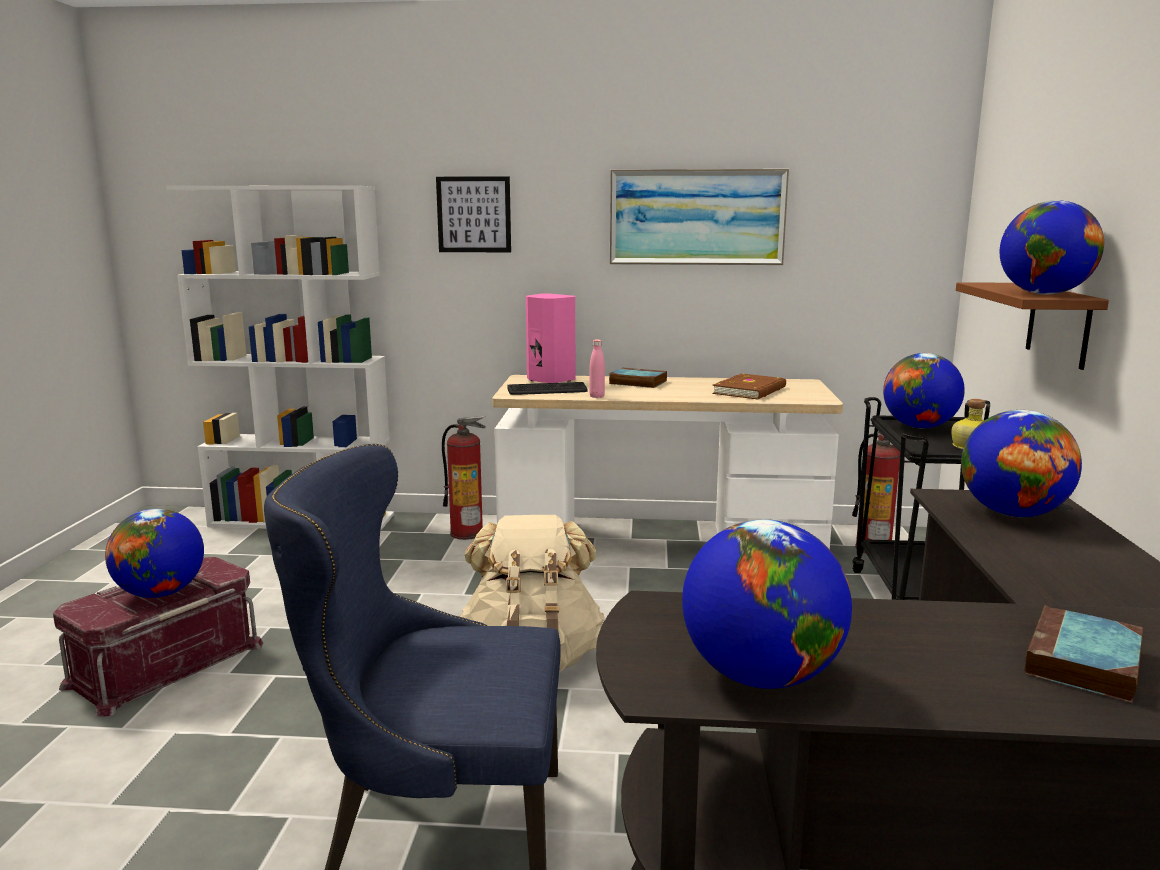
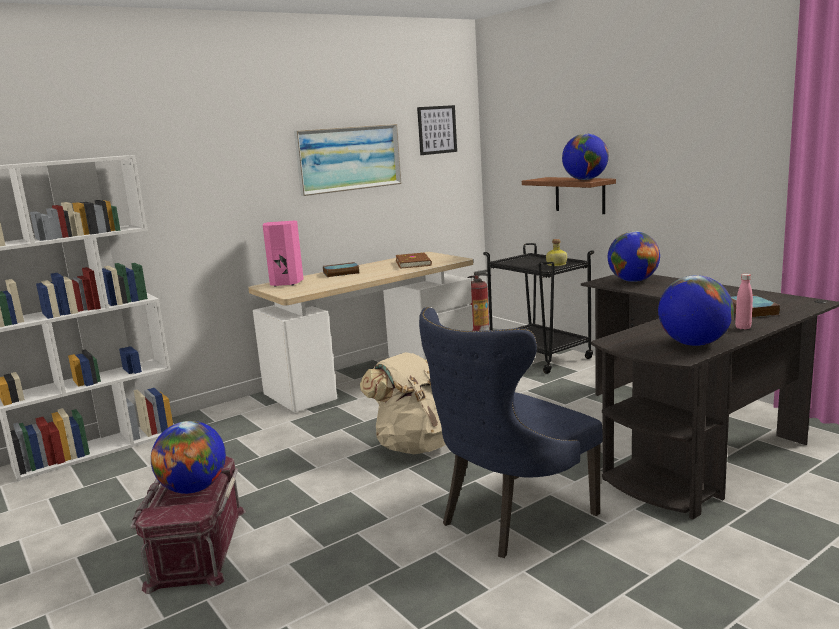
camera: 40 degrees left, 0 degrees up
picture [436,176,511,252] -> picture moved to [417,105,457,155]
fire extinguisher [442,416,486,540] -> none
keyboard [507,382,588,395] -> none
pink bottle [589,339,605,398] -> pink bottle moved to [735,274,753,329]
globe [883,353,965,429] -> none

